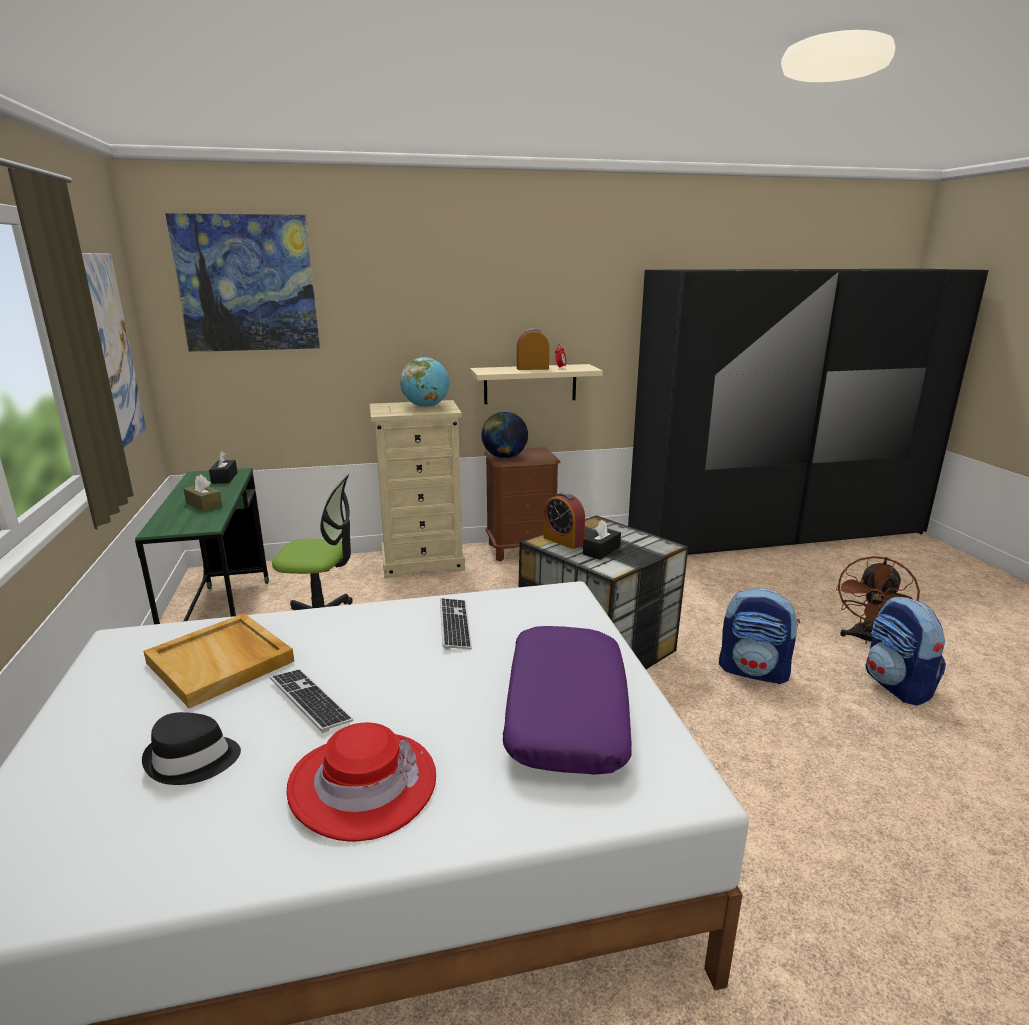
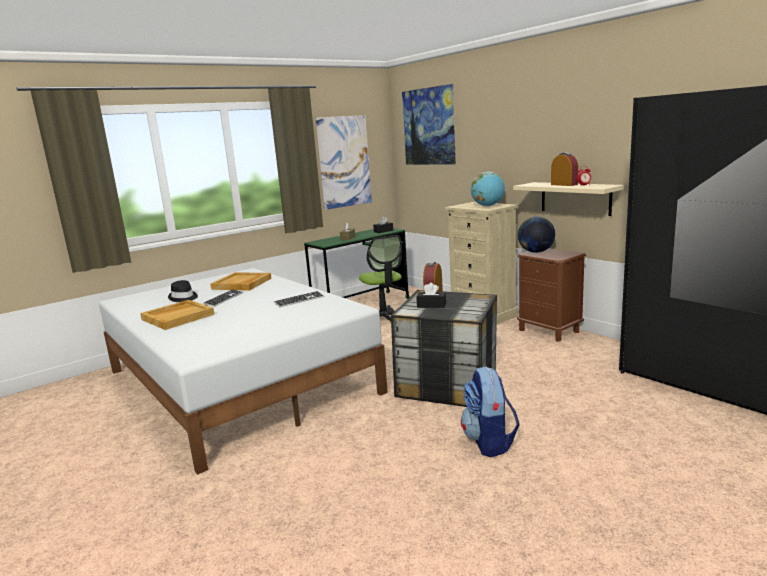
camera: 65 degrees right, 5 degrees down
red hat [287,722,436,842] -> beige tray [140,300,215,330]
purple pillow [503,626,632,774] -> none
brown fan [836,556,920,644] -> none
backpack [865,597,946,706] -> none

